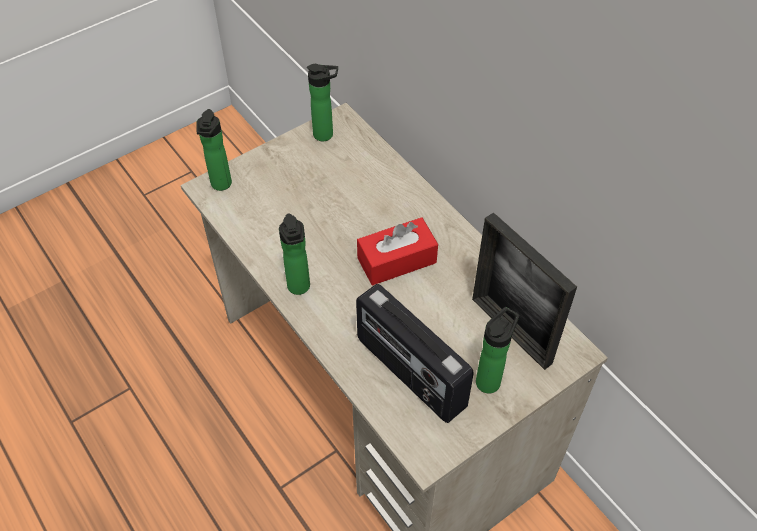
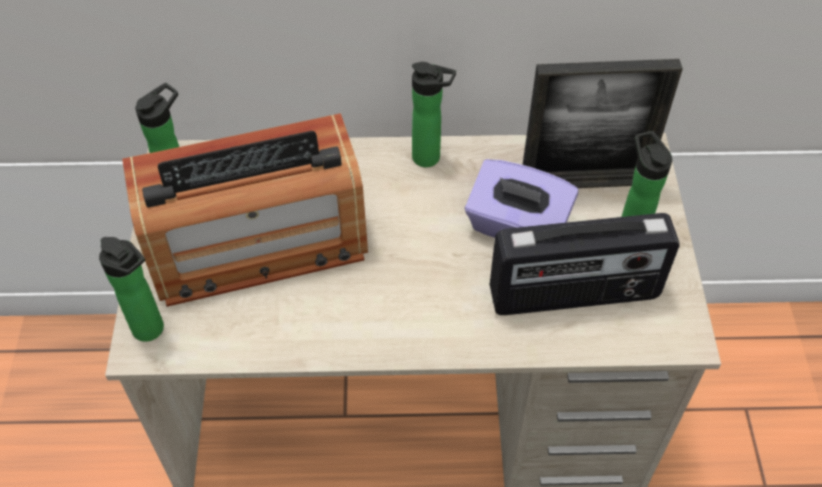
camera: 55 degrees left, 0 degrees up
bottle [279,213,310,295] -> bottle moved to [412,62,456,167]
red tissue box [357,217,438,285] -> none
none -> radio [122,113,368,307]
none -> purple tissue box [465,159,578,238]

